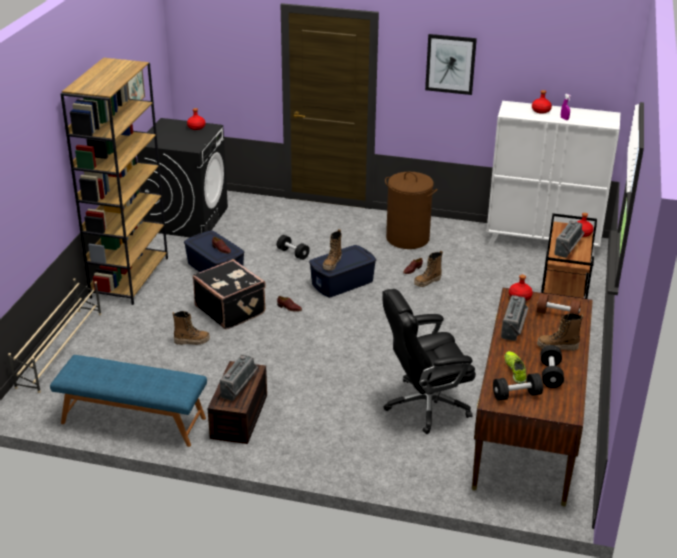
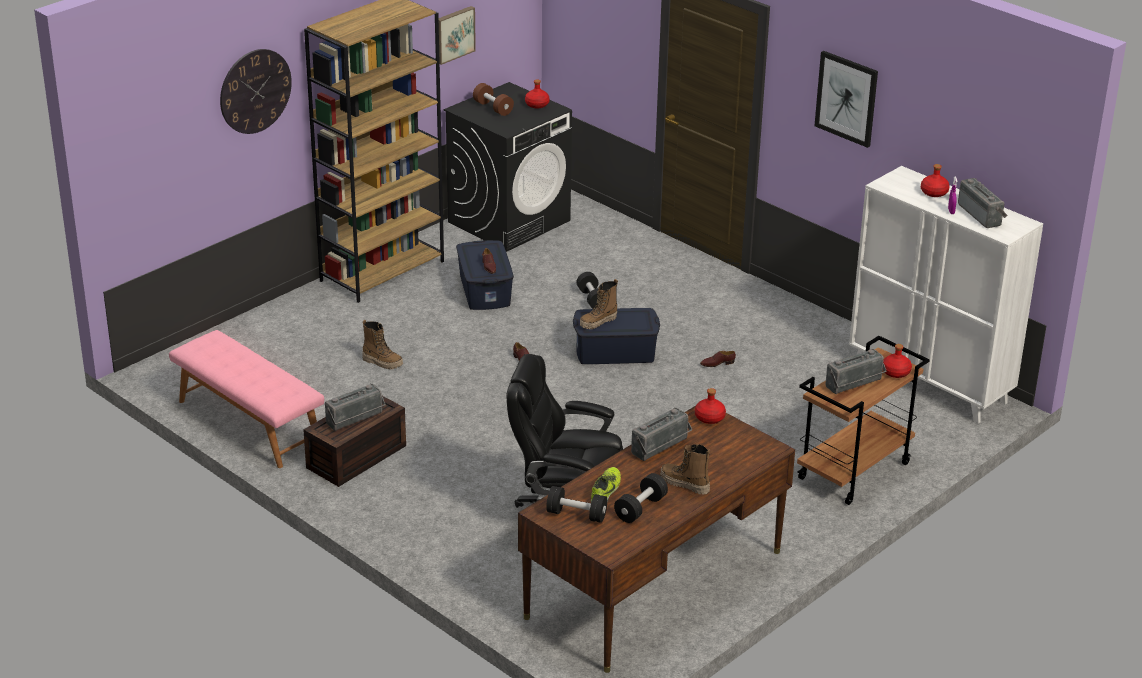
camera: 30 degrees right, 0 degrees up
beige shoe rack [8,278,101,393] -> none
blue bench [50,355,207,447] -> pink bench [169,330,324,468]
black suitcase [193,259,266,329] -> none
brown laundry basket [385,172,437,249] -> none
boot [414,251,443,287] -> none
brown dumbbell [537,294,581,315] -> brown dumbbell moved to [473,83,514,116]
none -> wall clock [220,49,292,134]
none -> radio [958,178,1007,228]

